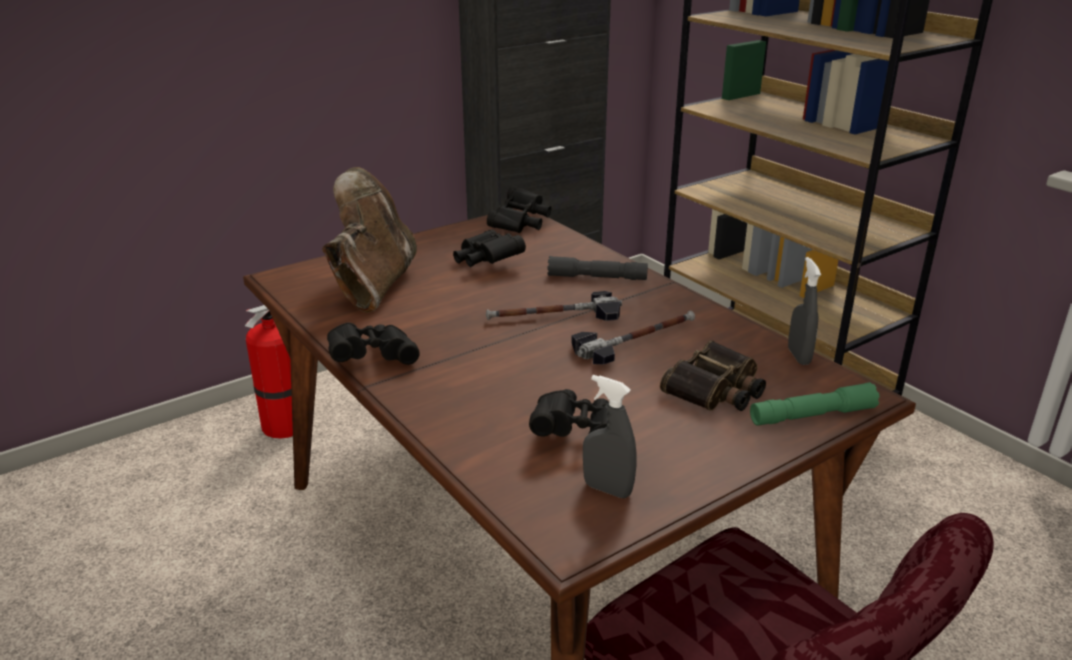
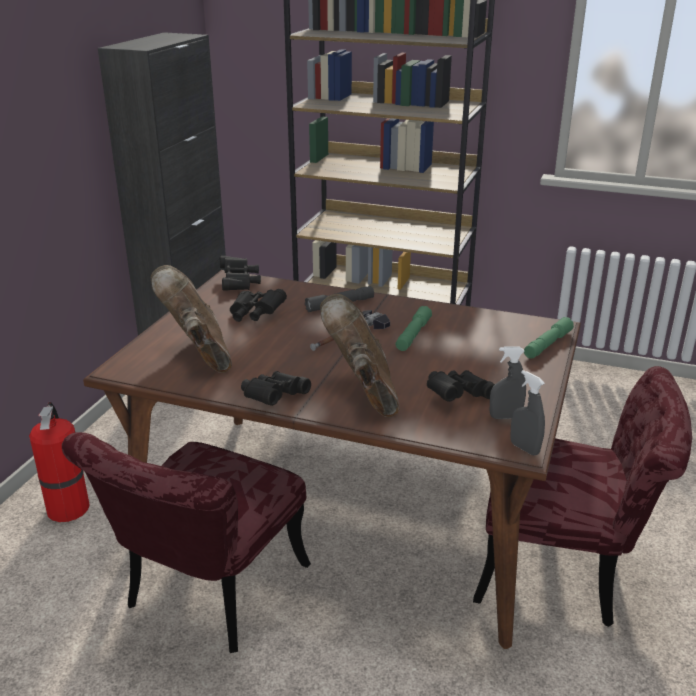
camera: 35 degrees left, 0 degrees up
hammer [571,311,695,365] -> green flashlight [396,306,432,351]
binoculars [660,340,766,411] -> none
grey spray bottle [788,257,821,365] -> grey spray bottle moved to [510,370,545,456]
none -> red chair [62,432,311,653]
none -> brown boot [320,294,400,417]

